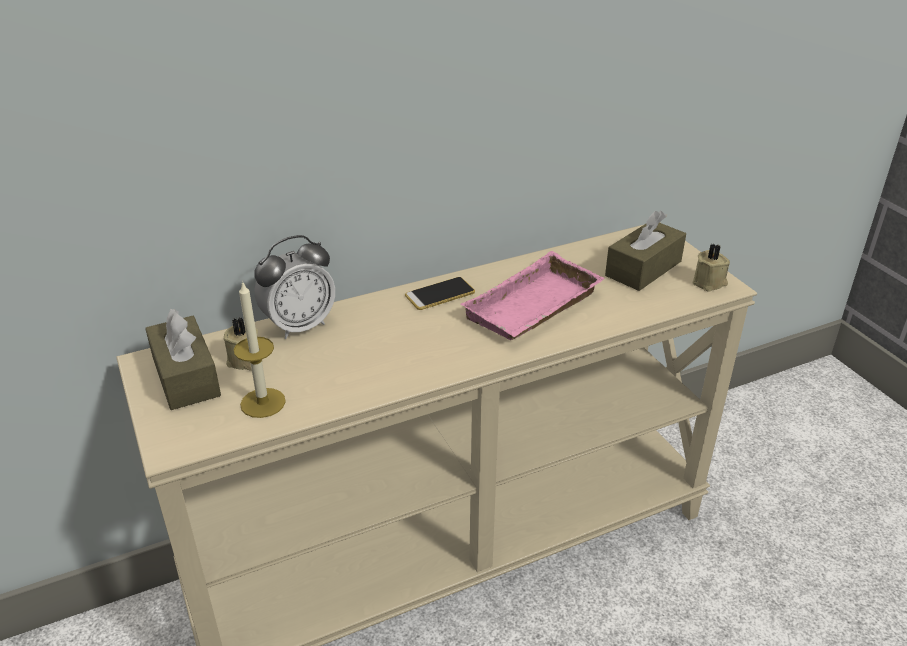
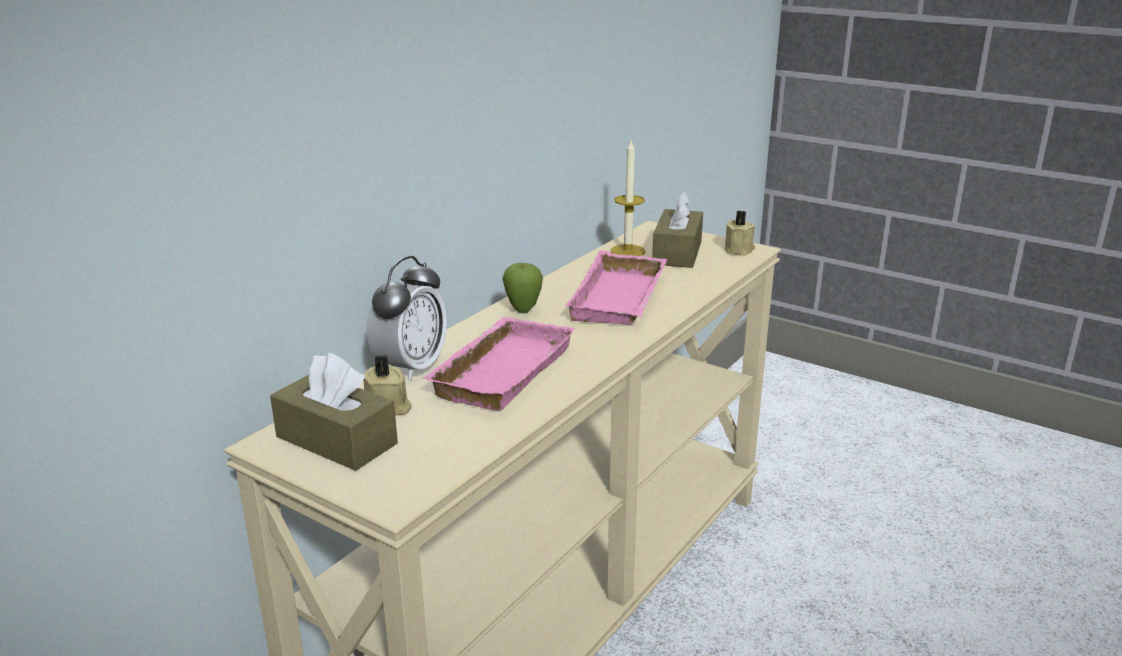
camera: 30 degrees left, 10 degrees down
candle [234,281,286,418] -> candle moved to [611,141,646,256]
phone [405,277,475,310] -> apple [502,263,543,313]
none -> pink tray [422,317,576,411]

